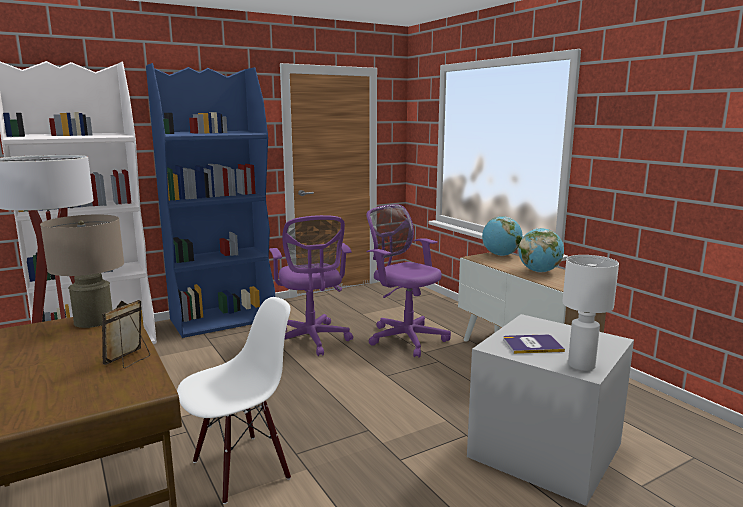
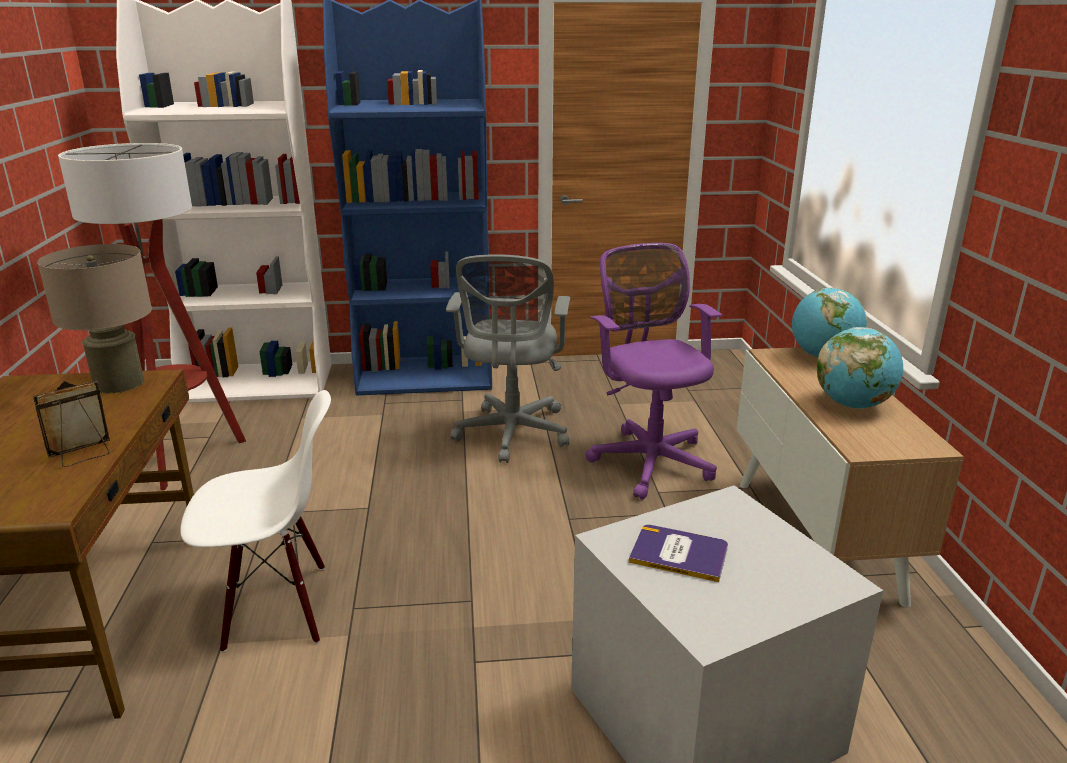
camera: 25 degrees right, 10 degrees up
purple office chair [269,215,353,356] -> grey office chair [446,254,570,463]
white table lamp [562,255,619,371] -> none

